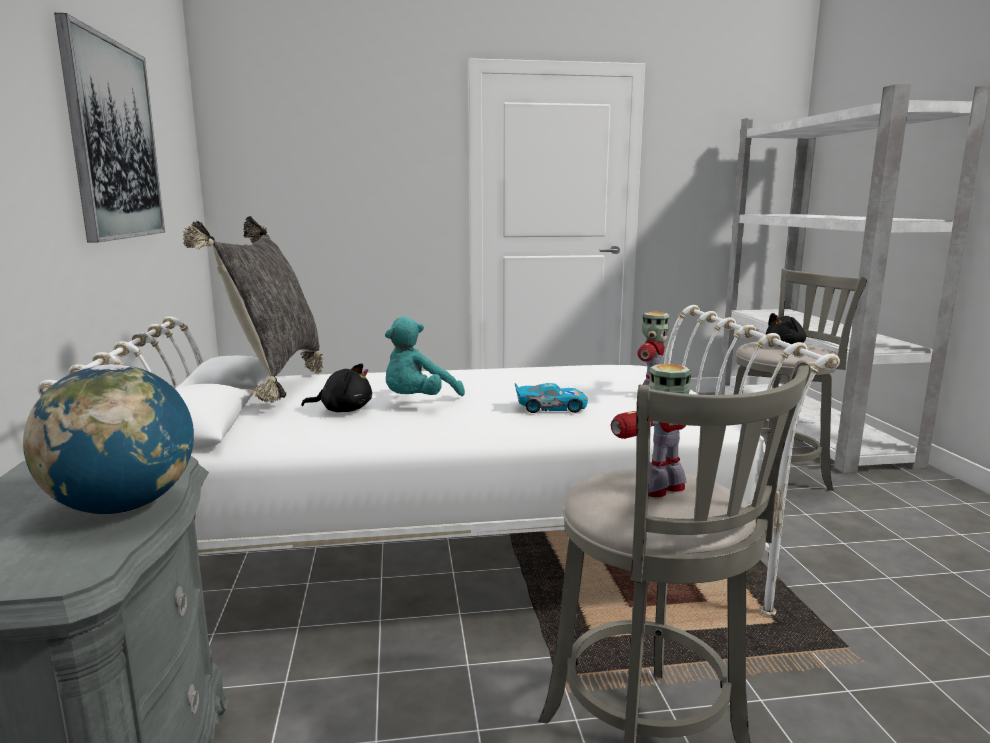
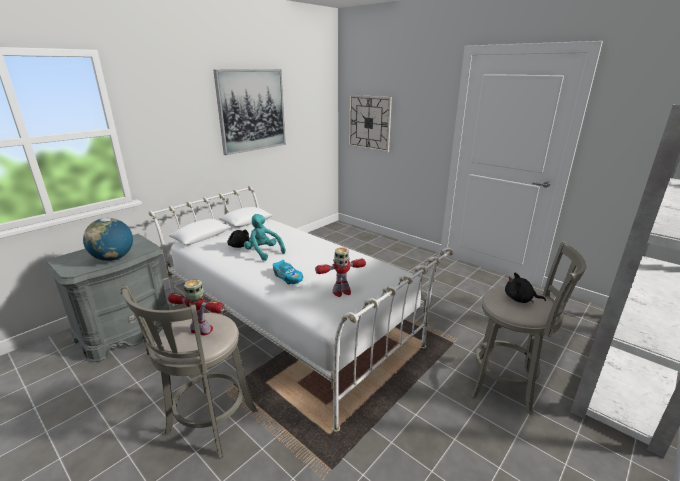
camera: 50 degrees right, 10 degrees up
pillow [182,216,324,403] -> none
turquoise plush toy [385,317,465,396] -> turquoise plush toy turned 45 degrees clockwise [244,214,285,261]
none -> wall clock [348,95,392,153]

